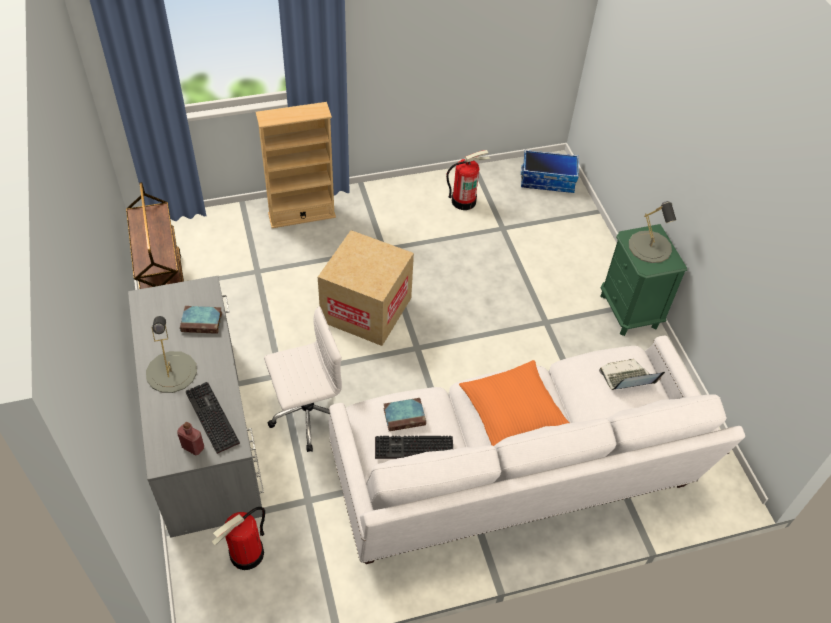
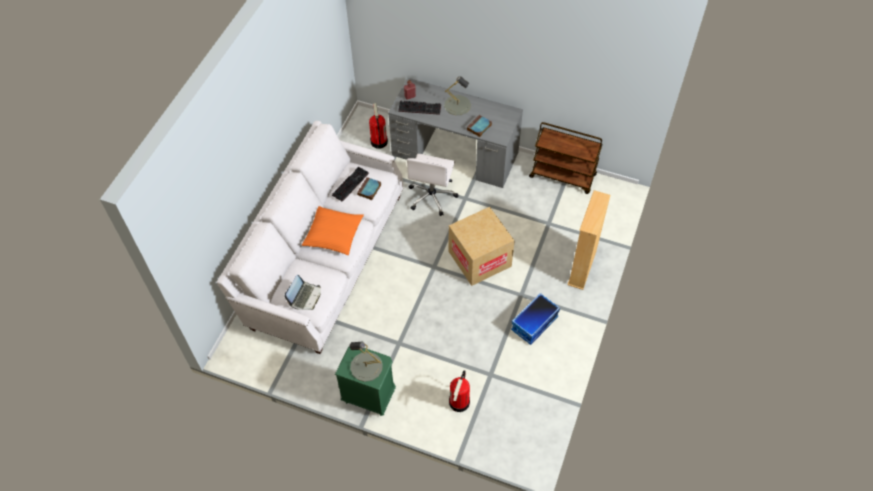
camera: 130 degrees right, 5 degrees up
fire extinguisher [446,150,490,210] -> fire extinguisher moved to [449,370,470,412]
storage box [521,150,579,193] -> storage box moved to [511,293,560,345]

